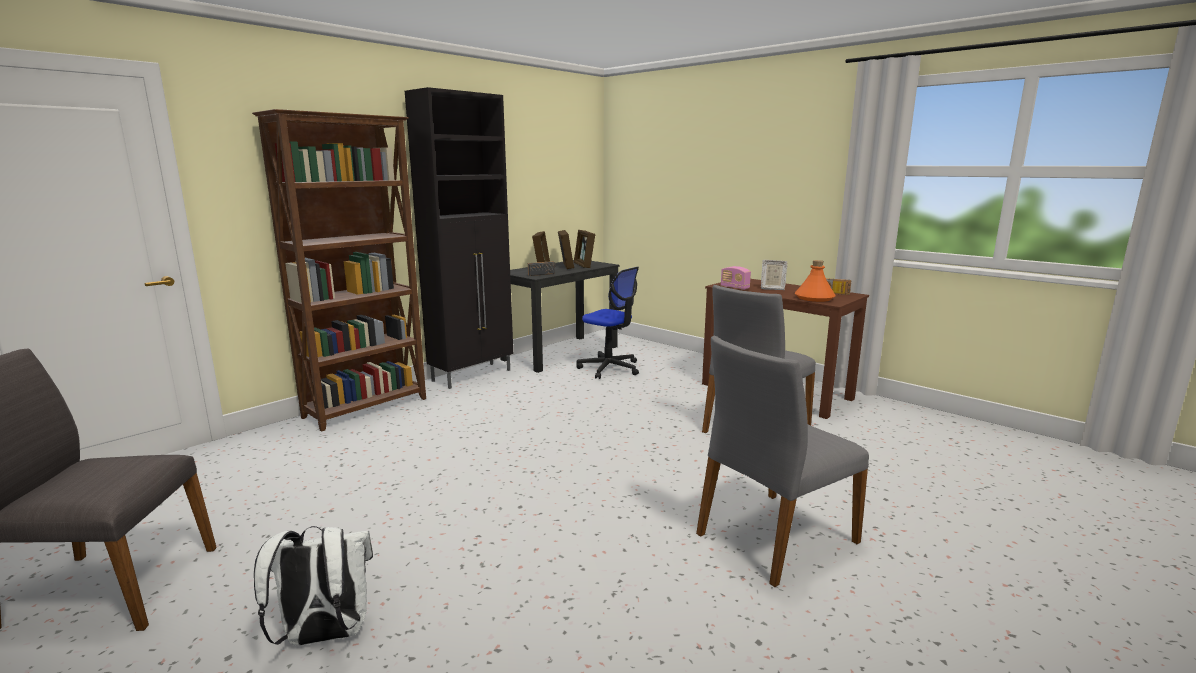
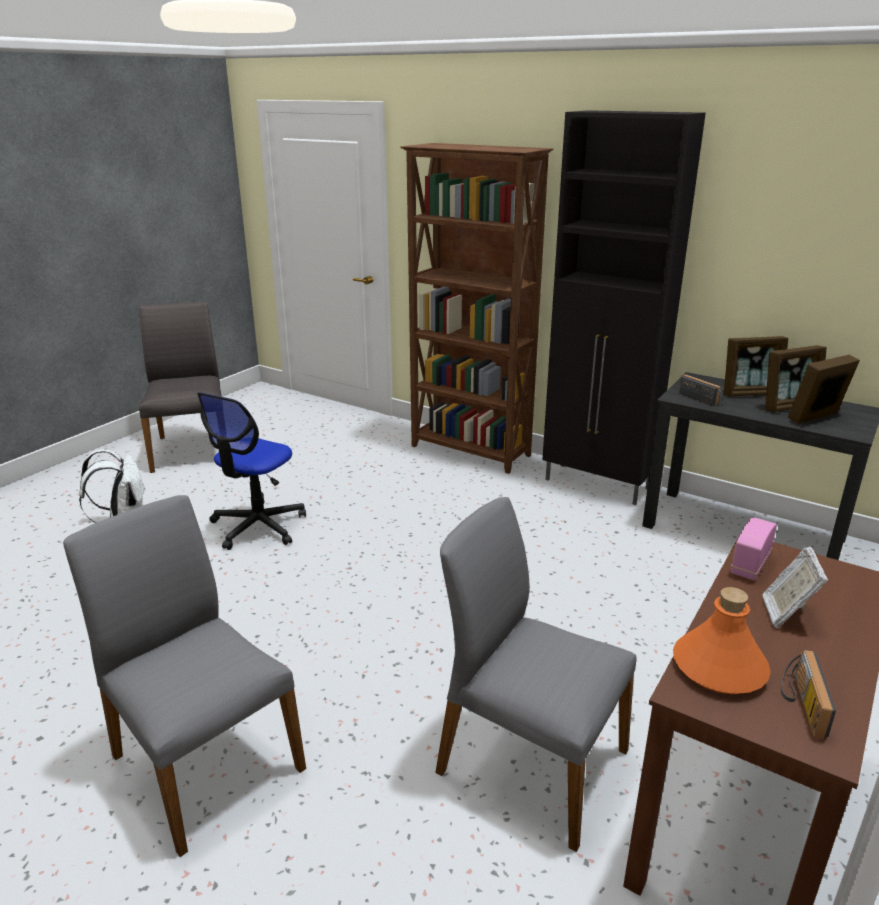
camera: 80 degrees right, 10 degrees up
office chair [576,267,639,379] -> office chair moved to [197,392,306,550]

